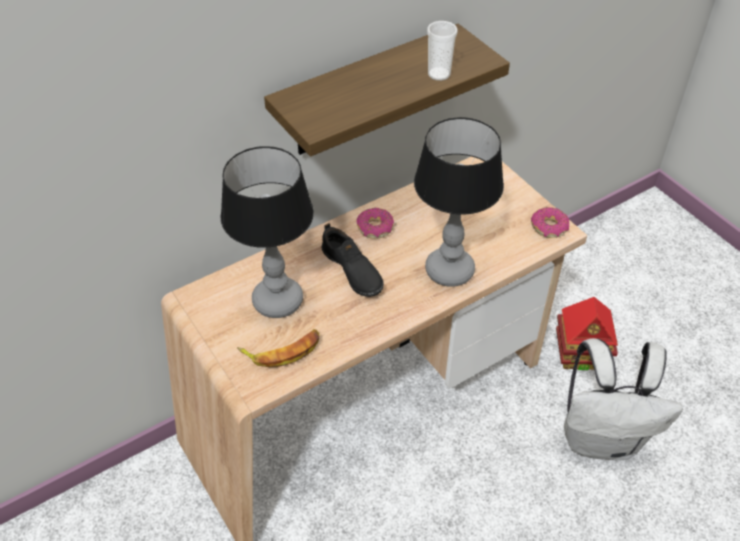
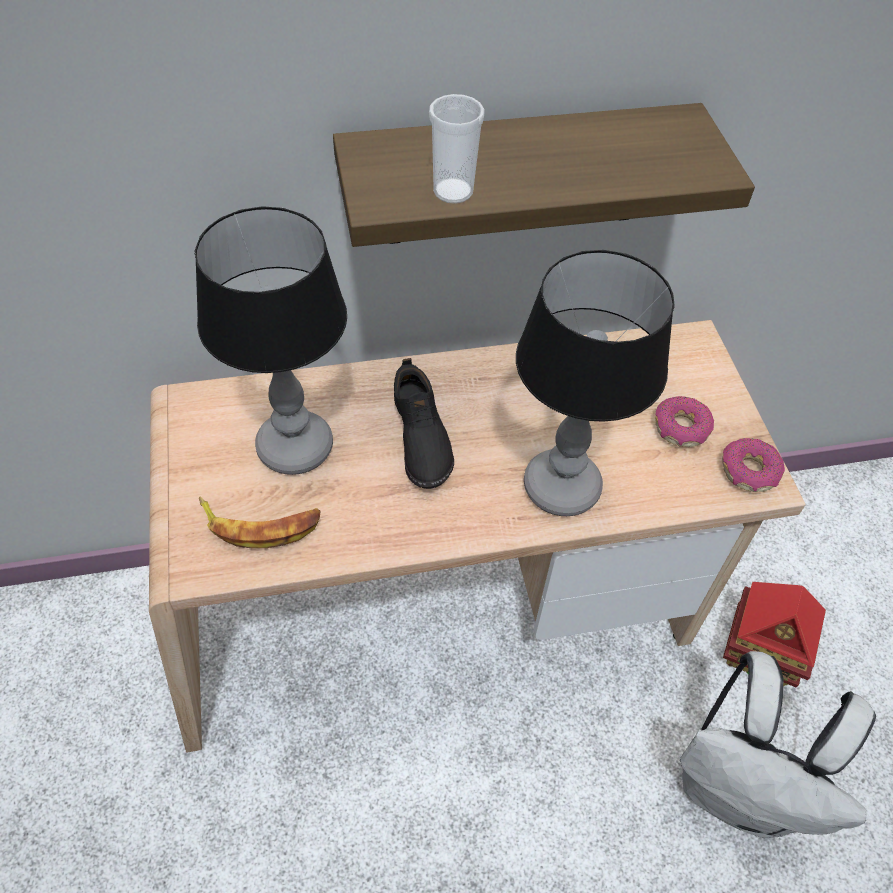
camera: 20 degrees right, 5 degrees up
donut [356,208,394,239] -> donut moved to [655,396,714,447]
cup [427,21,458,81] -> cup moved to [429,94,485,204]

